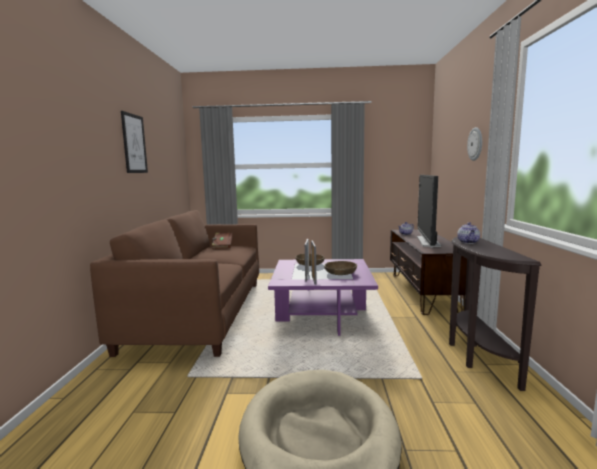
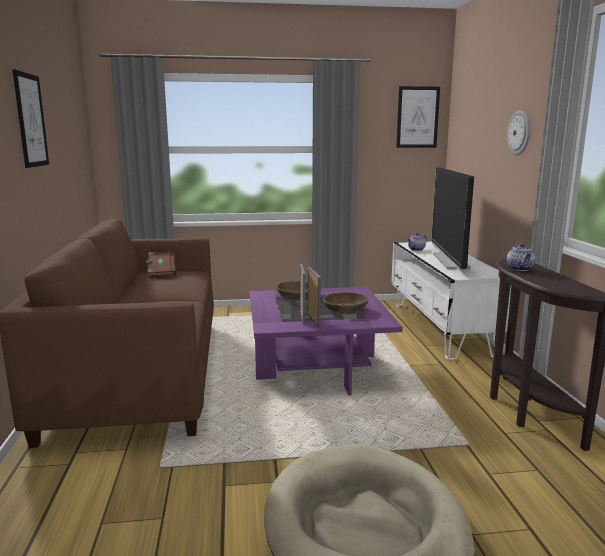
camera: 10 degrees left, 5 degrees up
brown tv stand [390,230,467,315] -> white tv stand [391,241,511,360]
none -> picture [396,86,440,148]

